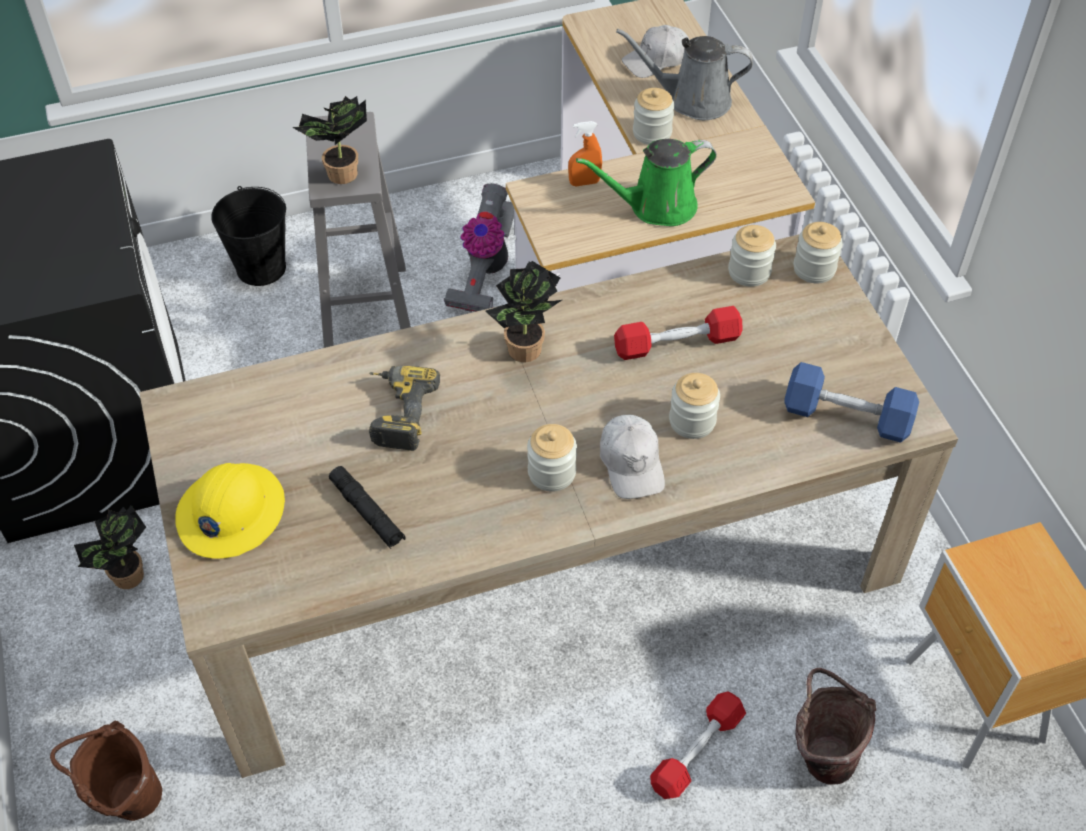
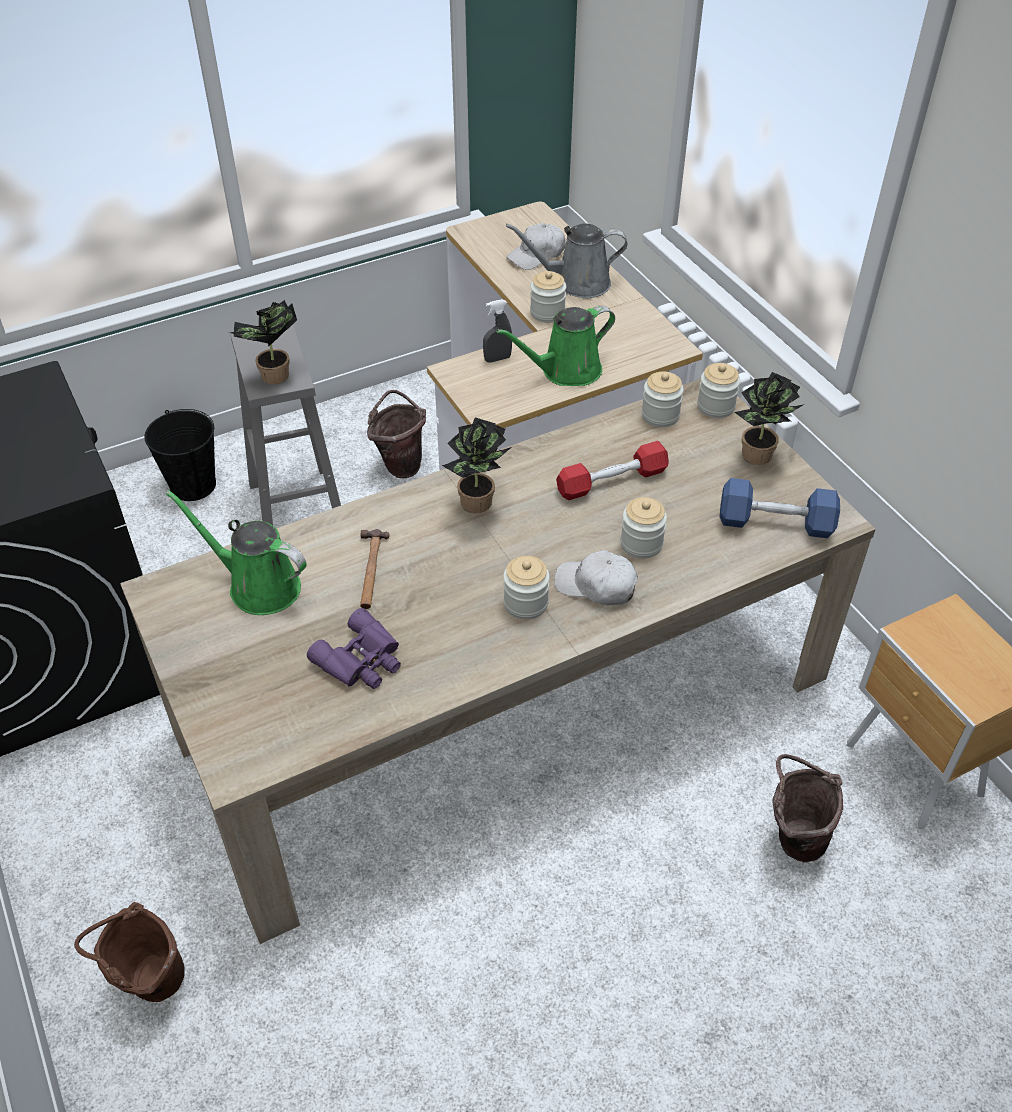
camera: 10 degrees left, 5 degrees down
potted plant [74,506,146,589] -> potted plant moved to [734,372,804,465]
yellow hard hat [175,463,285,559] -> none
black flashlight [329,466,406,549] -> purple binoculars [307,608,401,689]
power drill [369,366,440,451] -> hammer [360,529,390,609]
vacuum cleaner [444,183,514,312] -> brown bucket [367,390,426,478]
orange spray bottle [568,121,602,187] -> grey spray bottle [483,299,512,363]
white cap [600,414,665,499] -> white cap turned 135 degrees clockwise [555,550,638,605]
red dumbbell [650,691,746,799] -> none
none -> green watering can [165,490,307,615]

